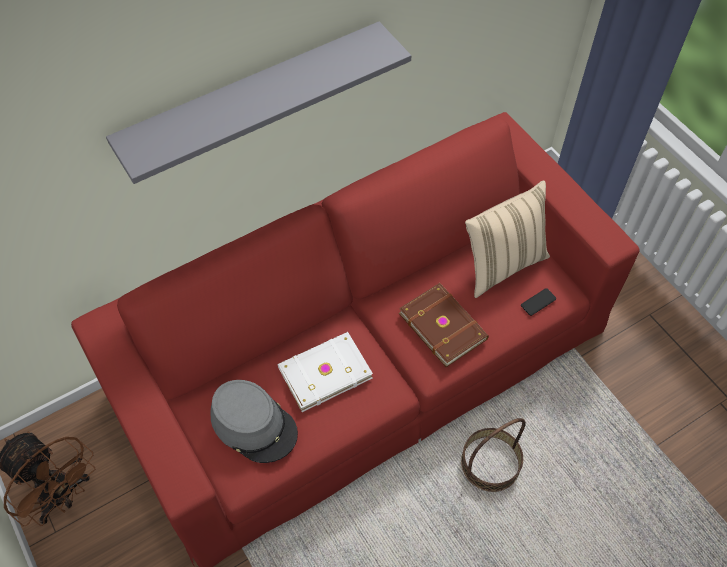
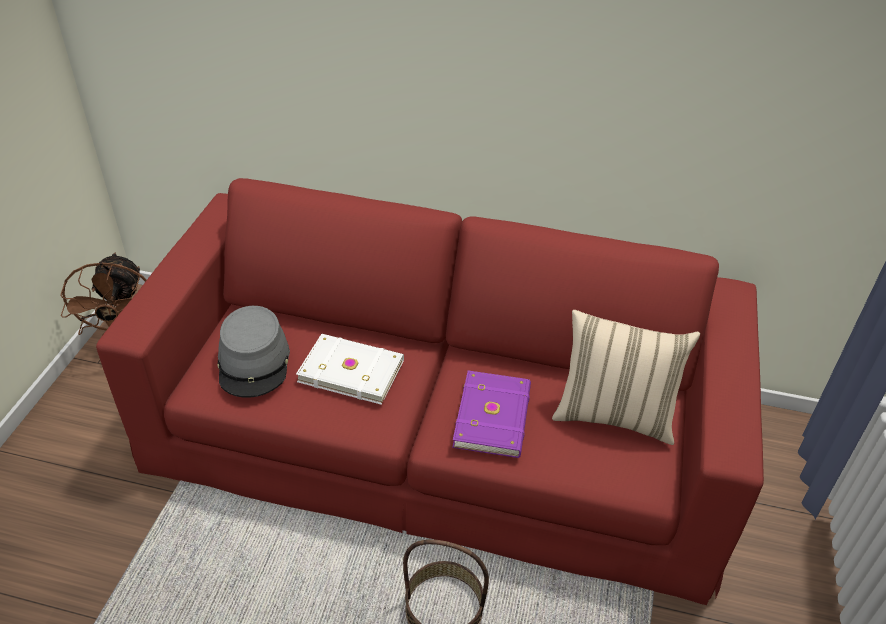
camera: 45 degrees right, 15 degrees down
grey shelf [106,21,411,184] -> none
brown book [399,283,489,367] -> purple book [452,370,531,458]
phone [521,288,556,316] -> none

